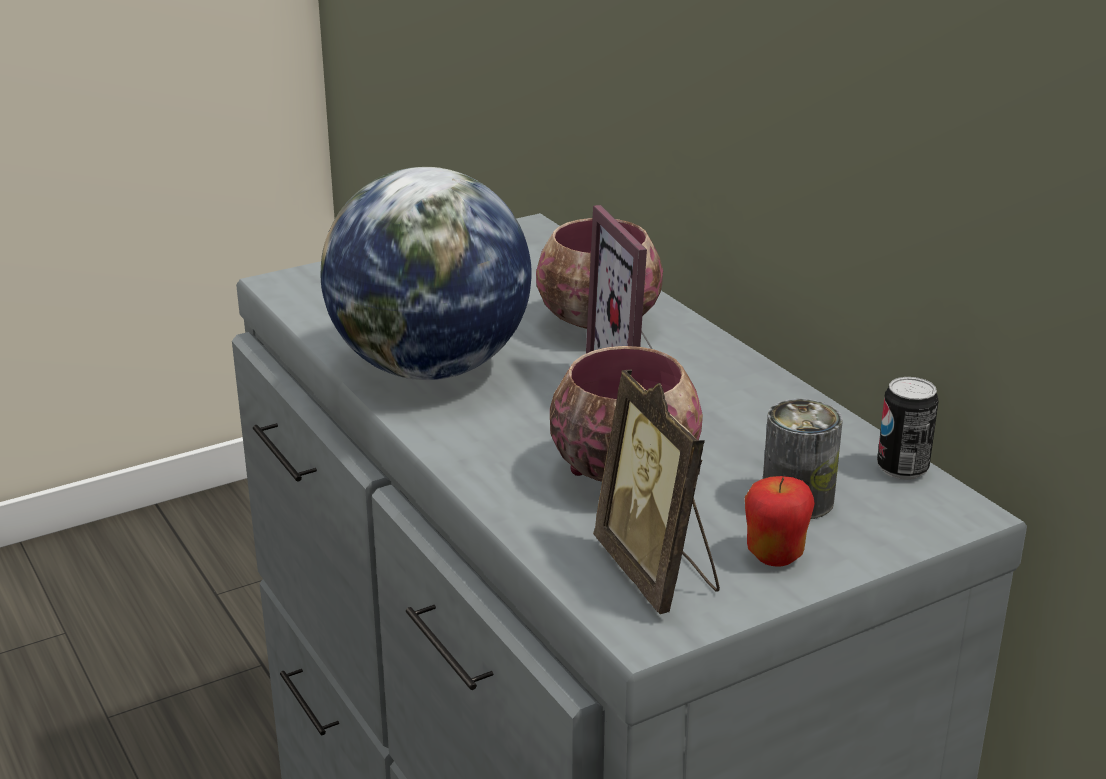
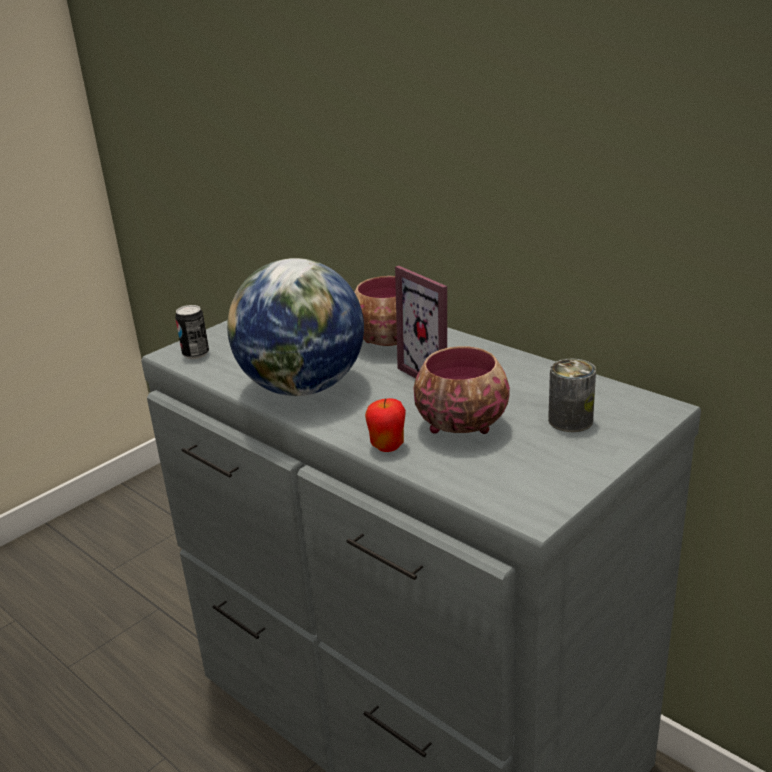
camera: 15 degrees left, 0 degrees up
picture frame [593,370,720,614] -> none
apple [745,476,815,566] -> apple moved to [365,398,406,452]
can [877,377,939,480] -> can moved to [175,305,209,359]

